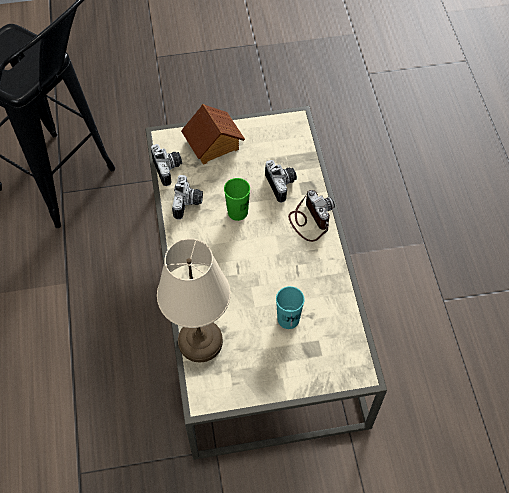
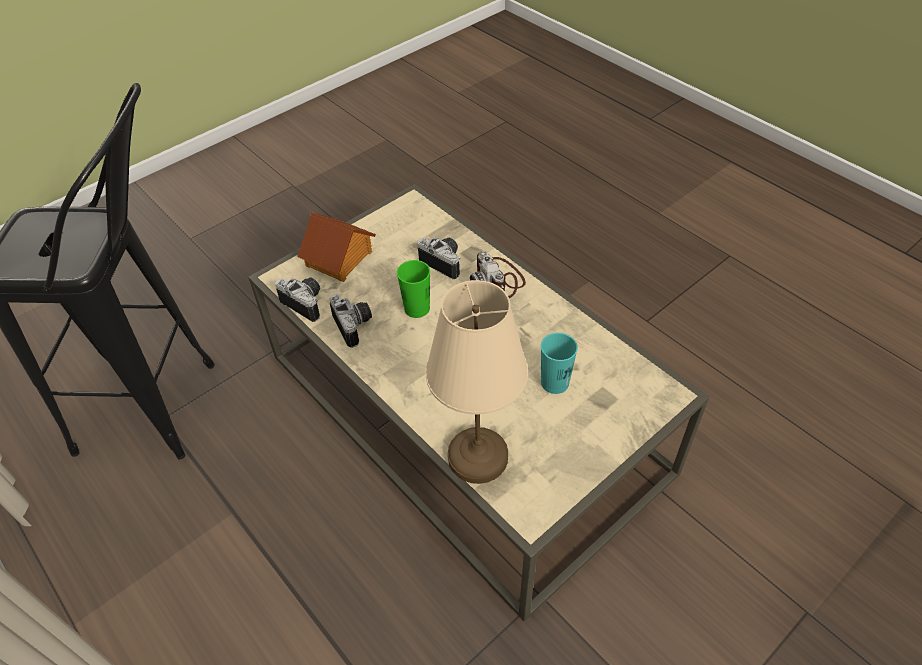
camera: 30 degrees left, 10 degrees down
camera [288,190,335,242] -> camera turned 150 degrees counterclockwise [470,251,526,298]

